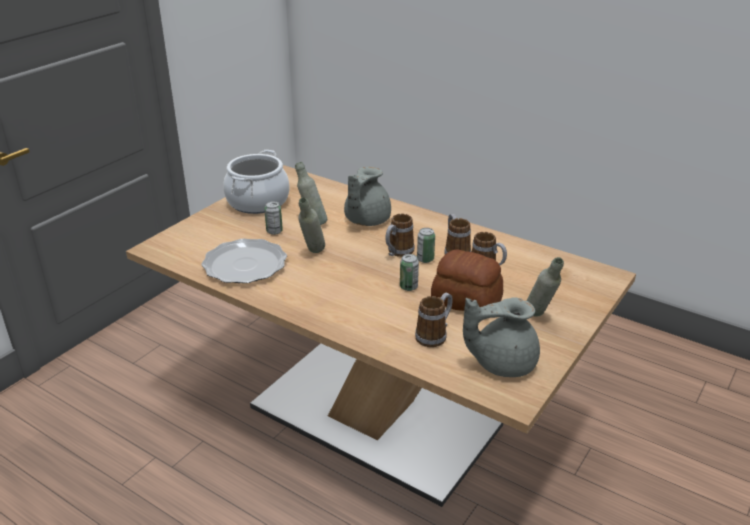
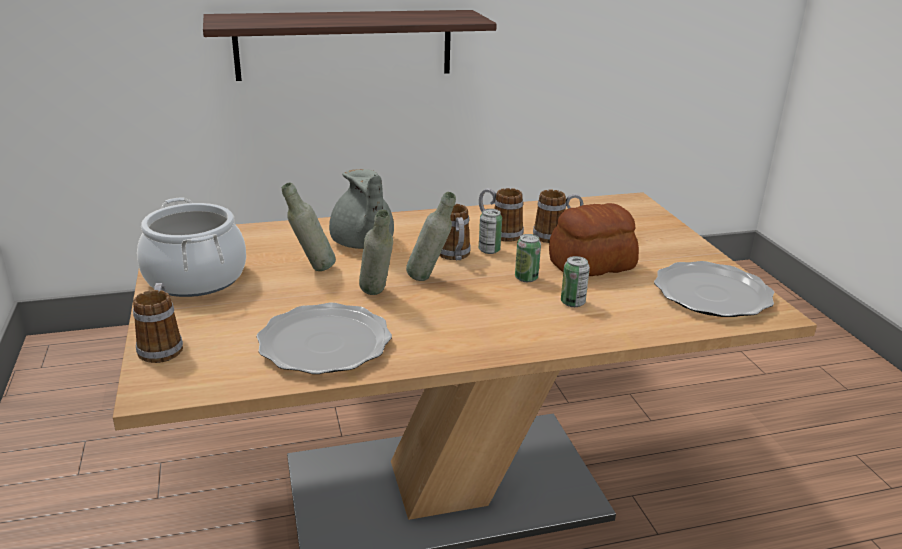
camera: 50 degrees left, 5 degrees down
can [264,201,283,235] -> can moved to [561,256,590,307]
mug [415,293,453,347] -> mug moved to [133,283,183,363]
grey teapot [463,297,540,377] -> plate [654,261,774,317]
grey bottle [526,257,564,317] -> grey bottle moved to [406,192,456,281]
none -> shelf [203,10,497,81]

